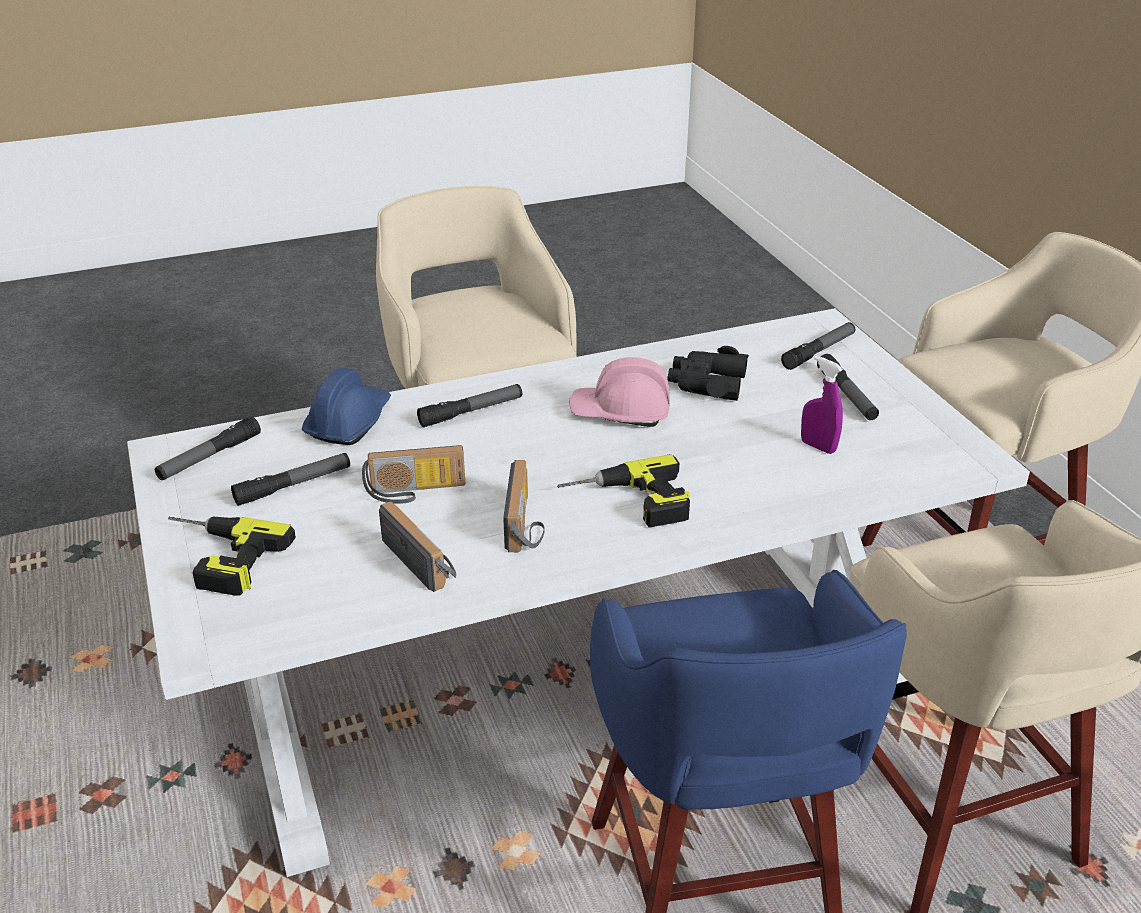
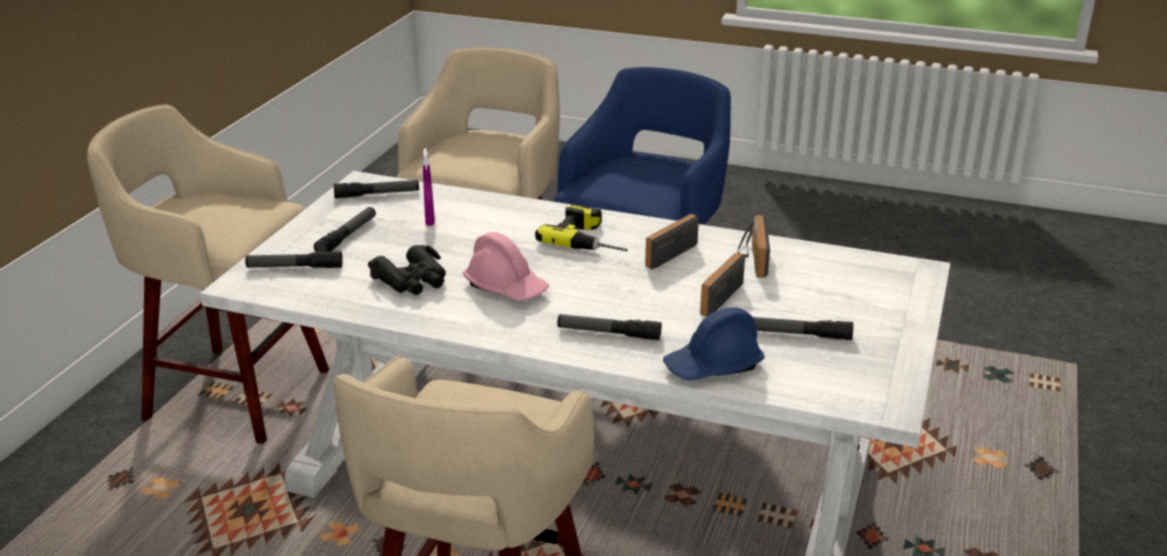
camera: 140 degrees left, 5 degrees down
flashlight [155,416,261,480] -> flashlight moved to [334,180,419,198]
power drill [168,516,296,596] -> none
radio [362,445,465,504] -> radio turned 90 degrees counterclockwise [700,253,745,317]

